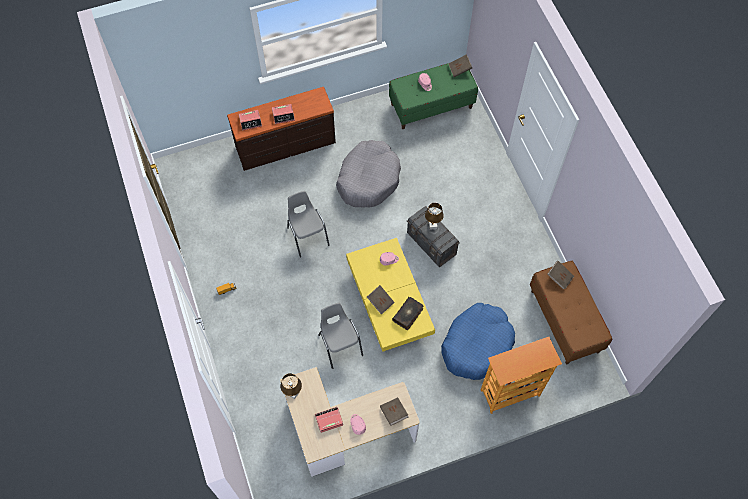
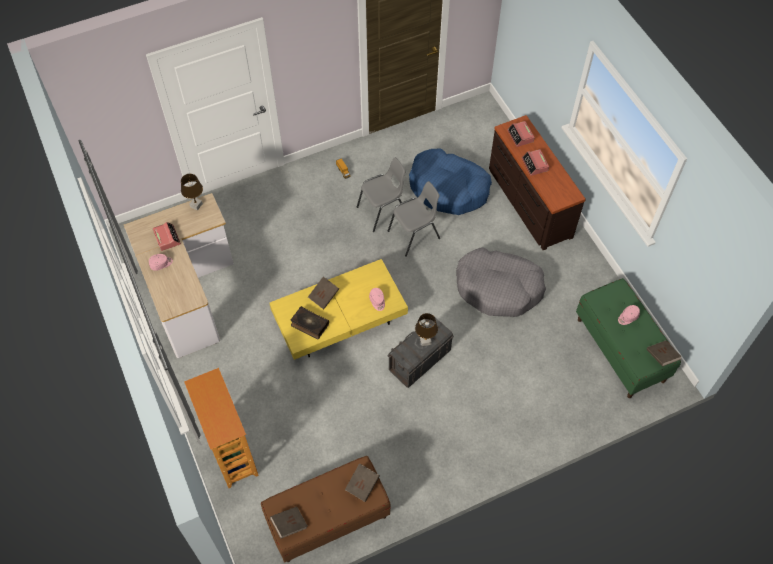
camera: 85 degrees right, 5 degrees down
grey chair [318,303,363,369] -> grey chair moved to [357,157,406,232]
brown book [380,397,409,426] -> brown book moved to [270,507,308,539]
blue dog bed [441,303,515,380] -> blue dog bed moved to [409,149,492,215]

